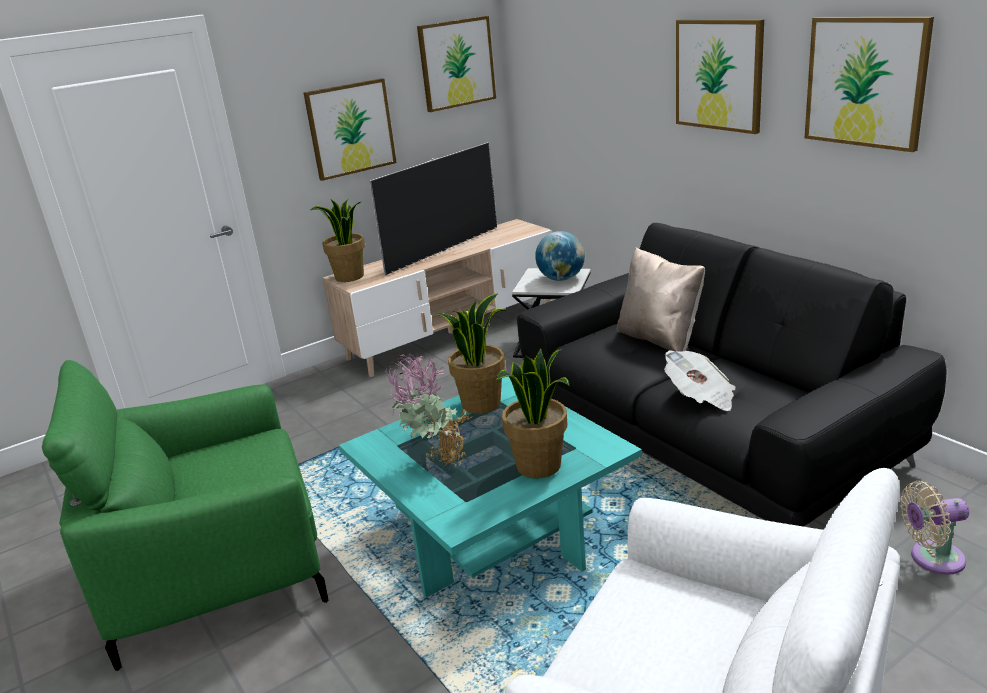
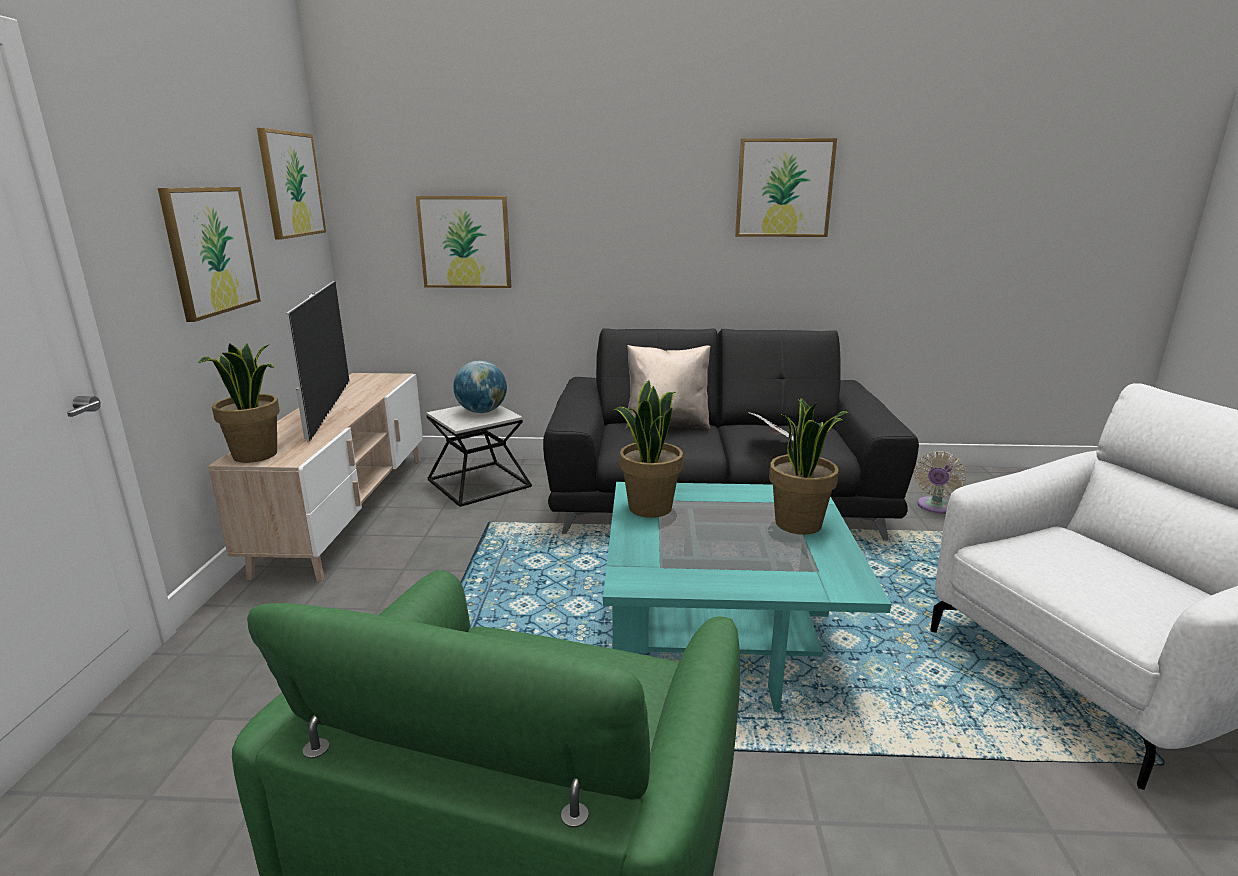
camera: 55 degrees left, 5 degrees down
potted plant [386,353,471,467] -> none
picture [676,19,764,134] -> picture moved to [416,196,511,288]

